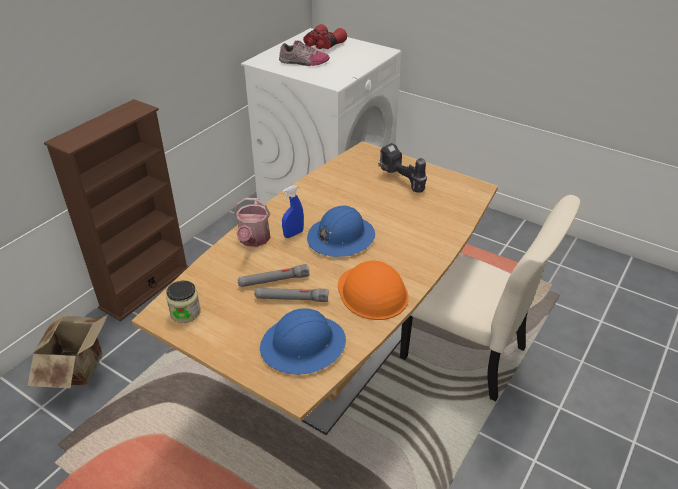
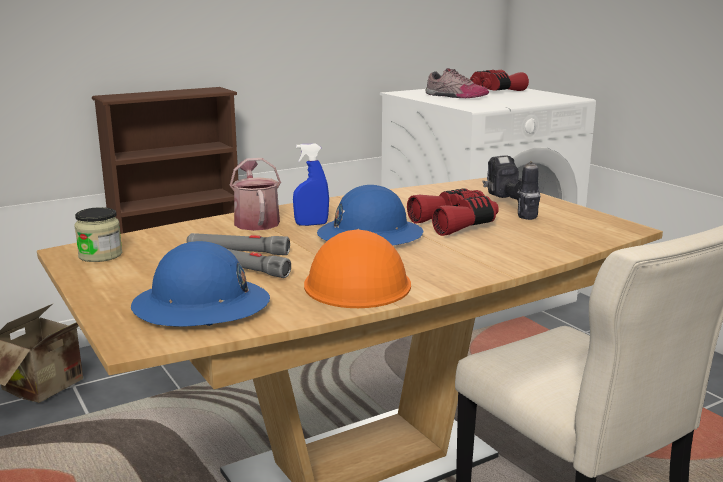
camera: 25 degrees right, 20 degrees down
watering can [234,198,271,247] -> watering can turned 135 degrees clockwise [230,158,281,231]
none -> red binoculars [407,188,499,236]

